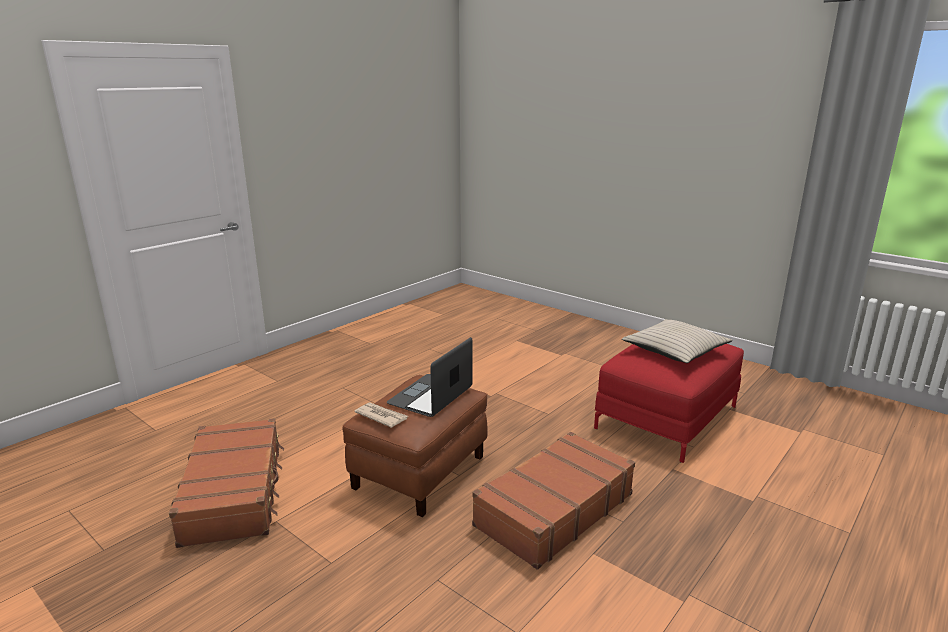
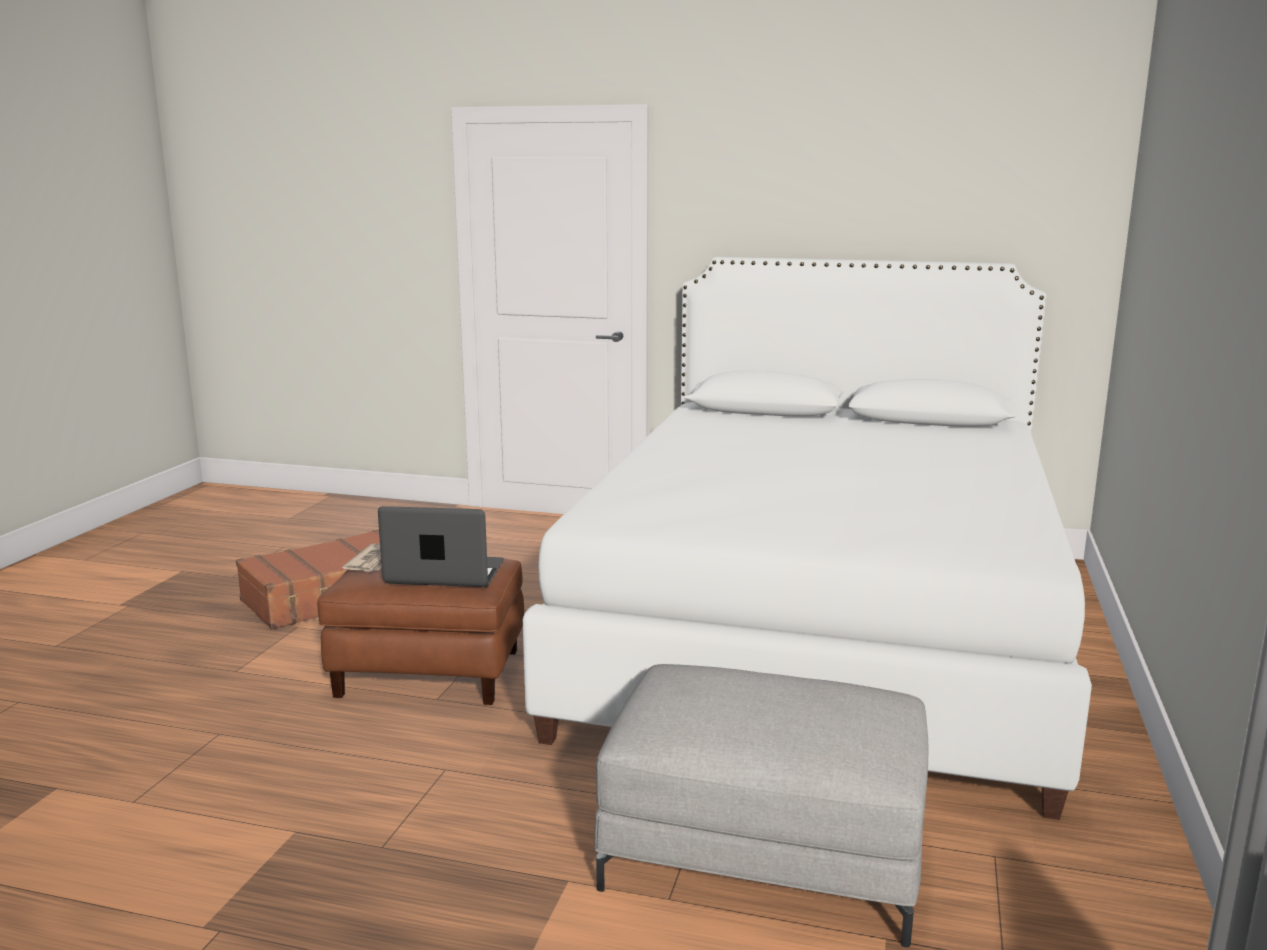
camera: 65 degrees right, 5 degrees down
brown suitcase [472,432,635,570] -> none
red ottoman [594,344,744,463] -> grey ottoman [594,664,928,947]
beige pillow [622,319,733,363] -> none
none -> white bed [523,257,1092,820]

